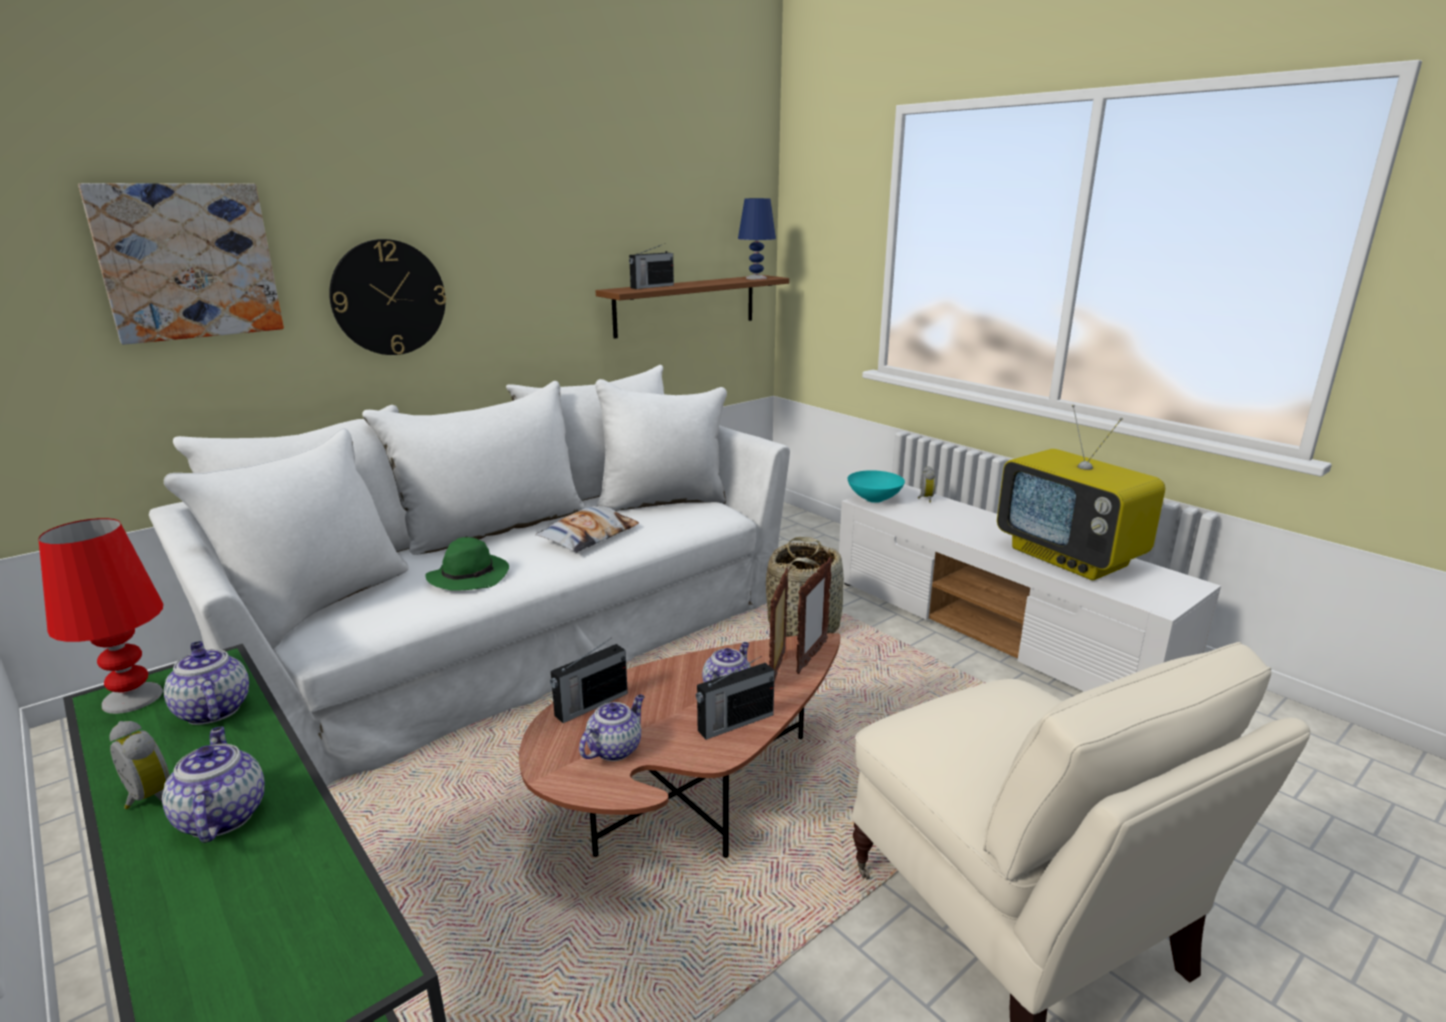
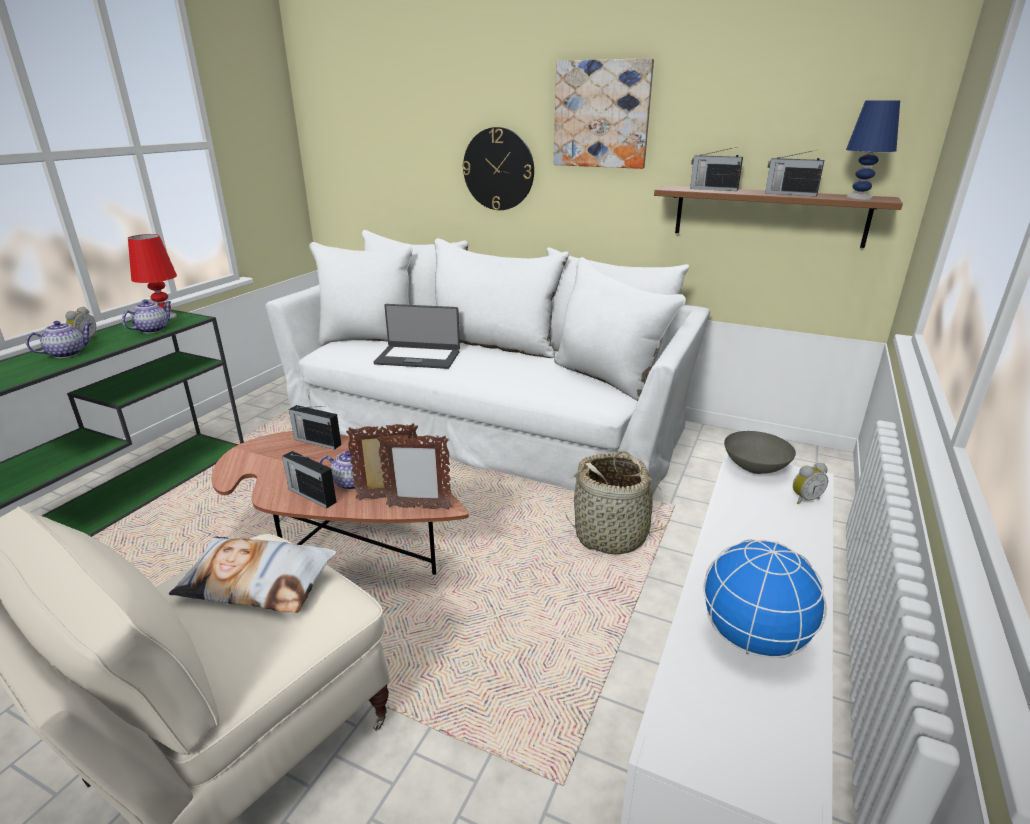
camera: 65 degrees right, 5 degrees up
picture [78,183,284,345] -> picture moved to [554,58,654,169]
green hat [425,537,509,591] -> laptop [374,304,460,369]
pillow [535,506,639,553] -> pillow moved to [169,536,337,613]
teapot [579,695,645,761] -> none
turquoise bowl [848,470,905,503] -> grey bowl [724,431,796,474]
television [997,405,1165,580] -> globe [703,539,827,658]
none -> radio [765,150,824,196]

